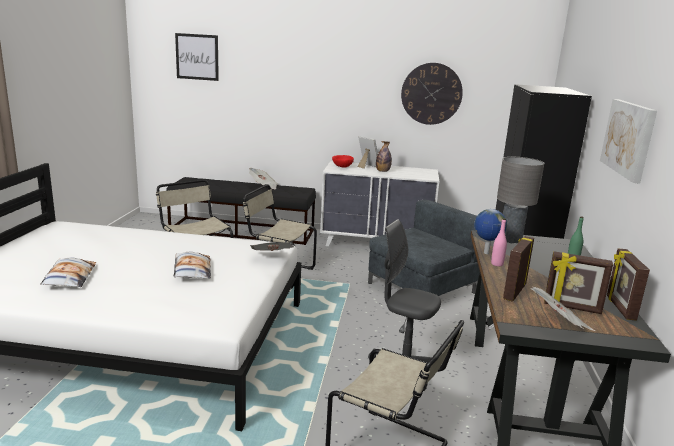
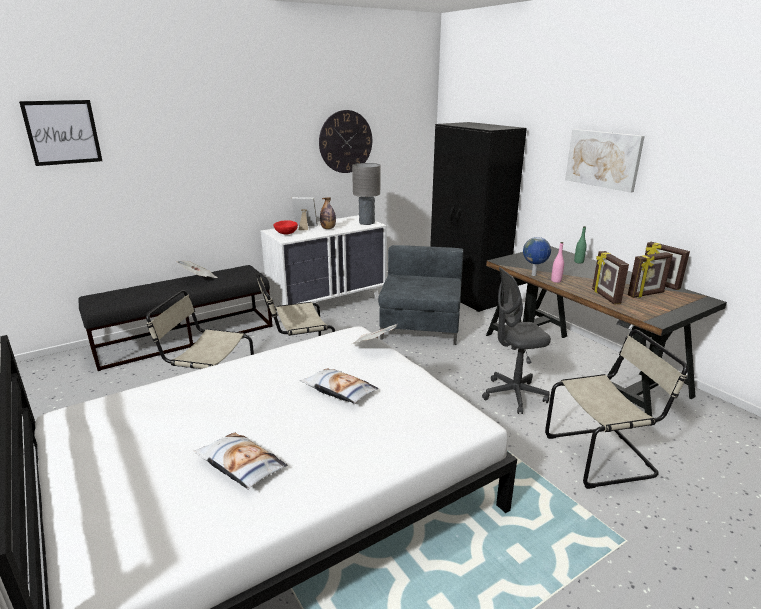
camera: 40 degrees left, 5 degrees up
grey table lamp [497,157,544,243] -> grey table lamp moved to [352,163,380,225]
newspaper [530,287,595,331] -> none

